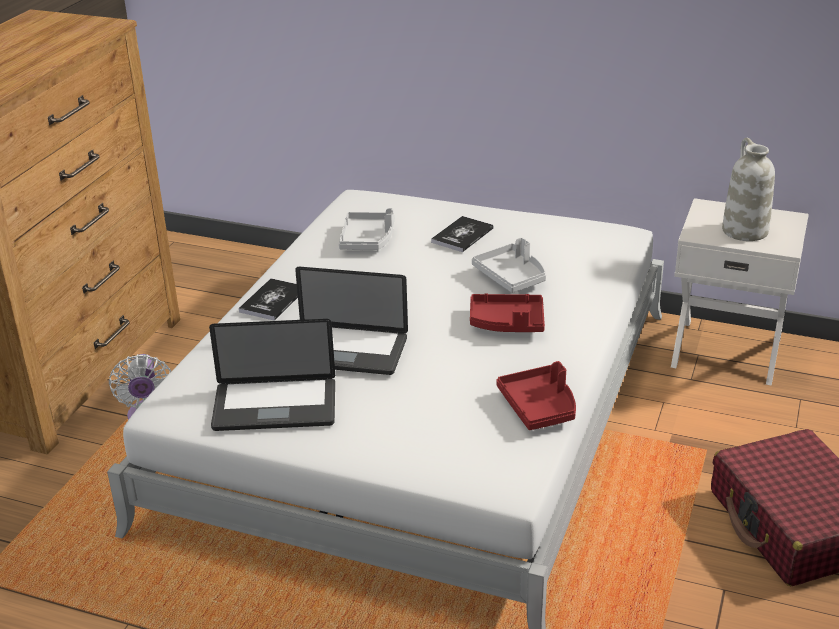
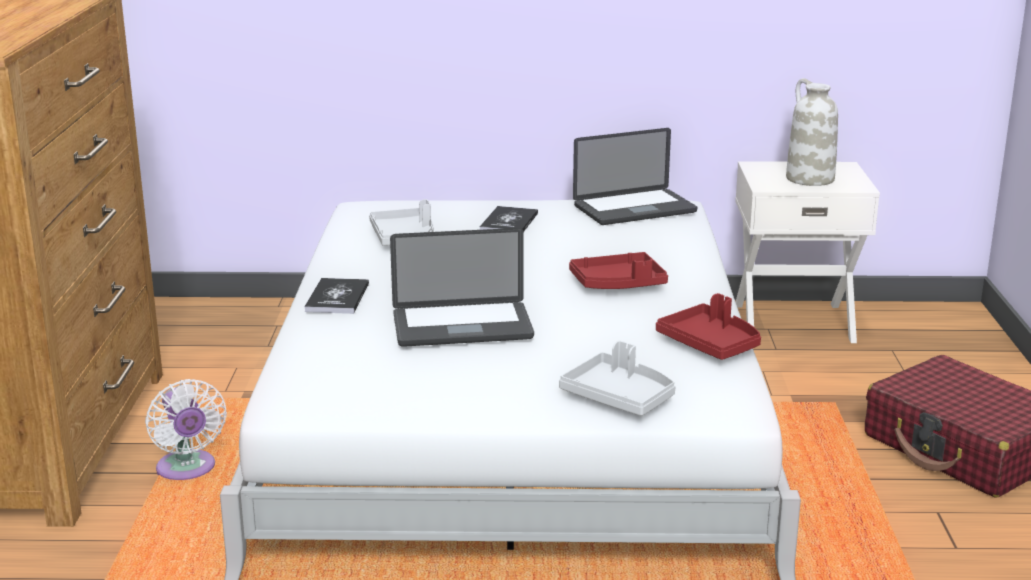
camera: 20 degrees left, 10 degrees down
laptop [209,319,335,431] -> laptop moved to [573,128,697,225]
grey tray [472,237,546,293] -> grey tray moved to [559,340,676,416]

